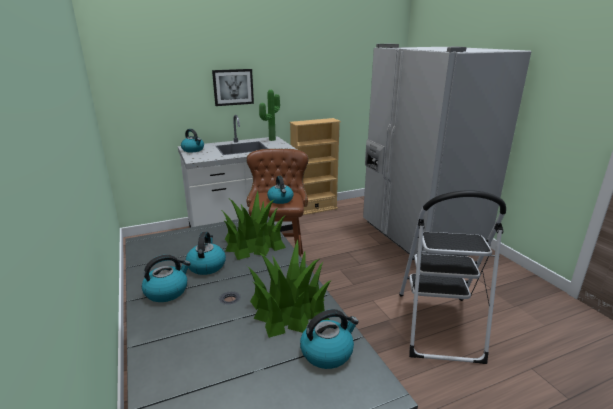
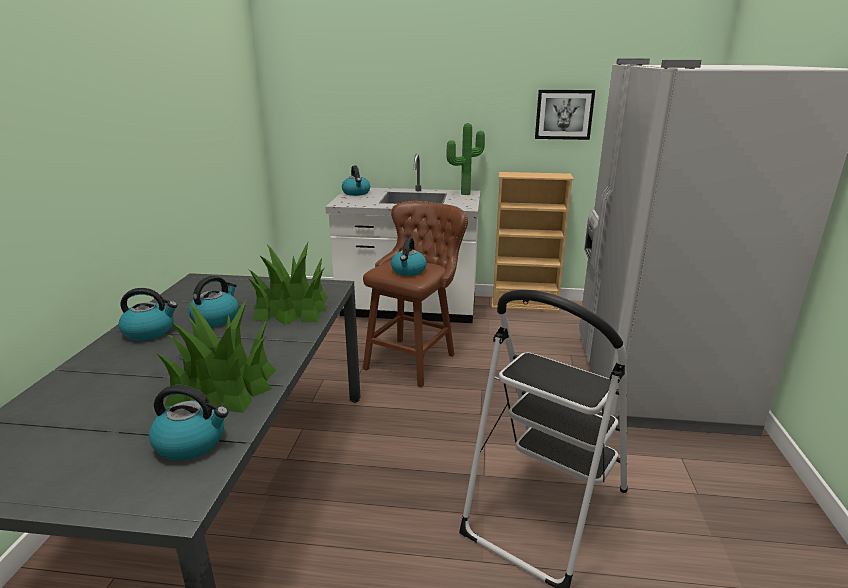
camera: 30 degrees right, 0 degrees up
picture [212,69,254,106] -> picture moved to [535,90,595,140]

